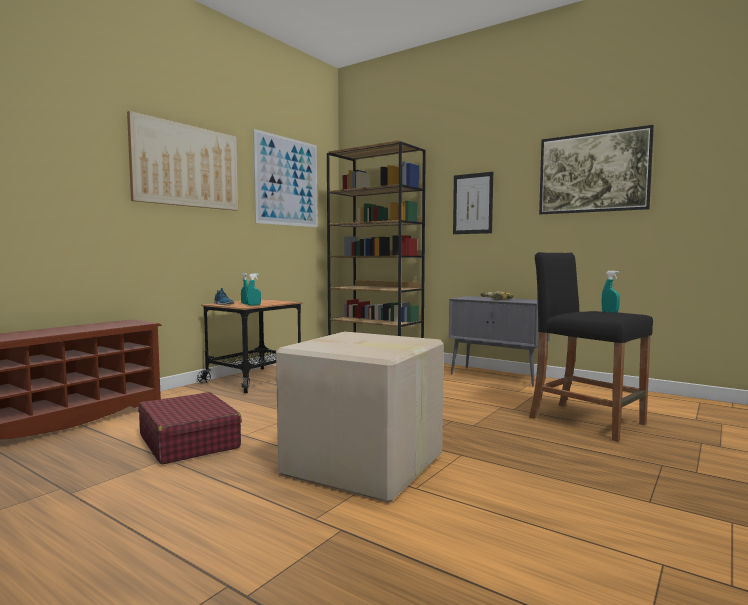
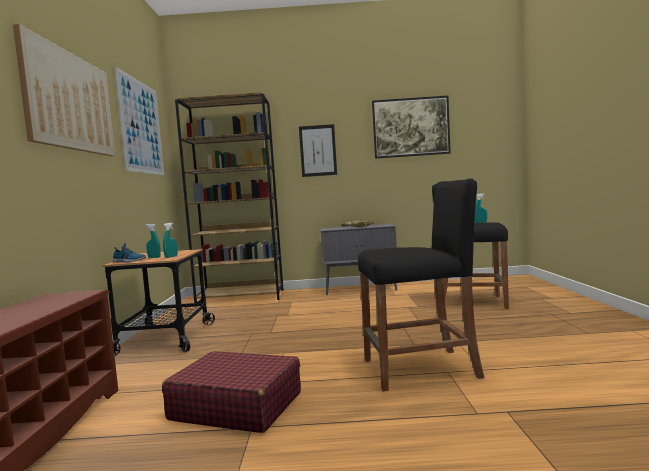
camera: 35 degrees left, 0 degrees up
cardboard box [276,331,444,503] -> black stool [358,179,484,391]

